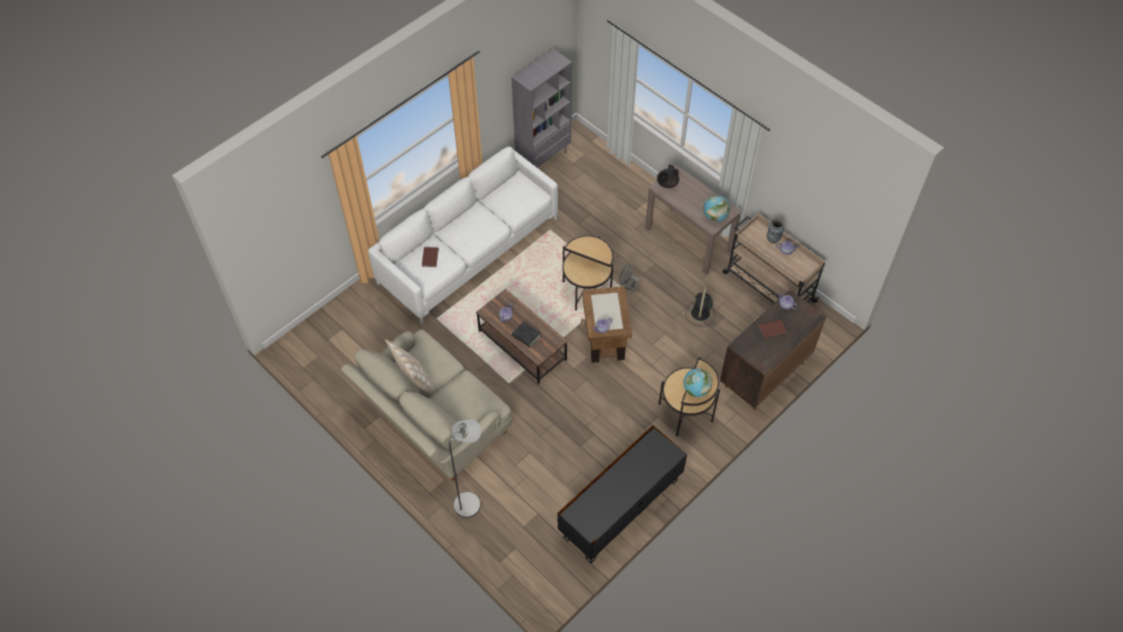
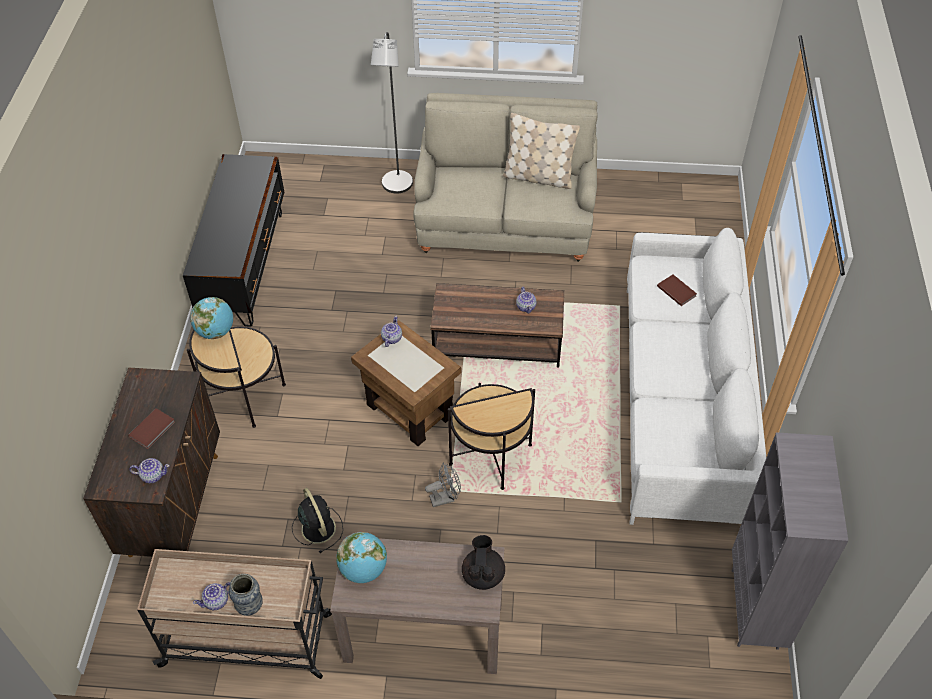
camera: 140 degrees right, 5 degrees down
black book [512,322,541,348] -> none

